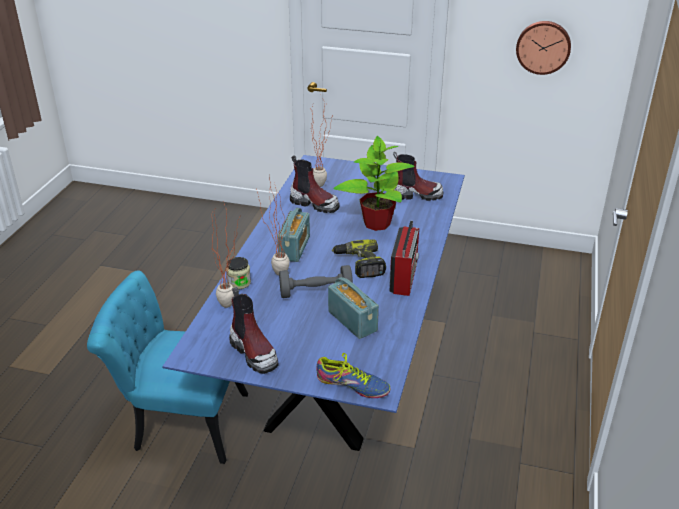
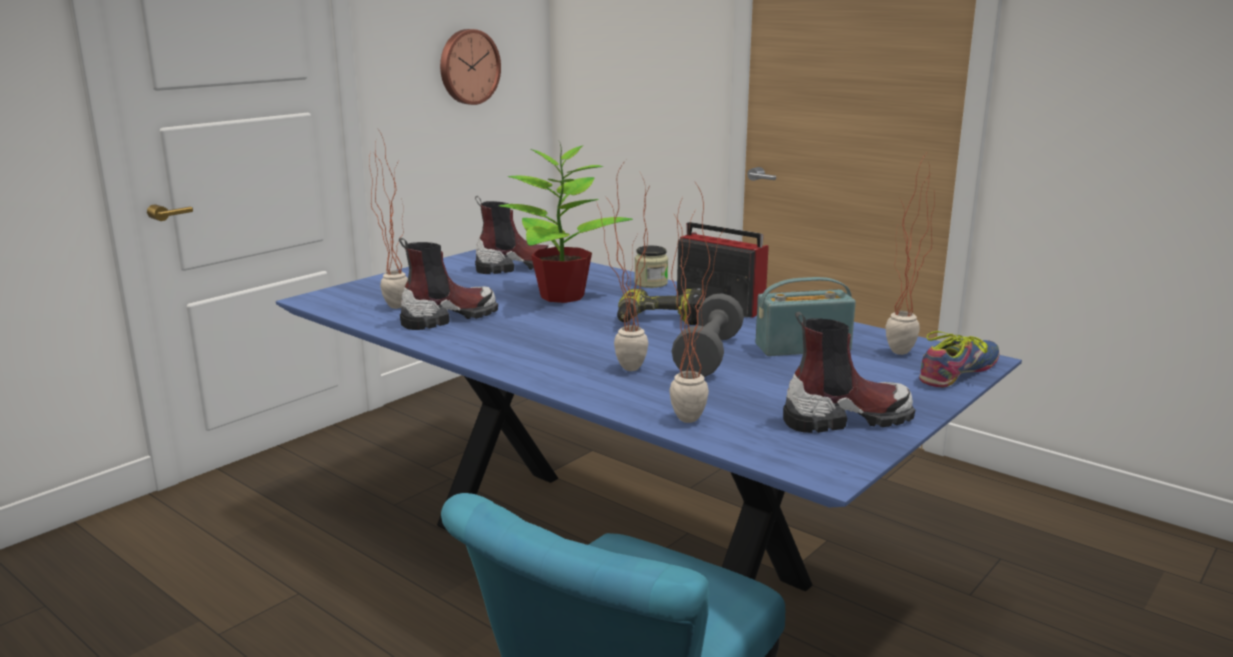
camera: 65 degrees left, 15 degrees down
jar [226,257,251,290] -> jar moved to [634,246,668,288]
radio [277,208,310,262] -> none
boot [393,152,443,201] -> boot turned 45 degrees clockwise [475,196,556,274]
none -> potted plant [885,154,935,355]

